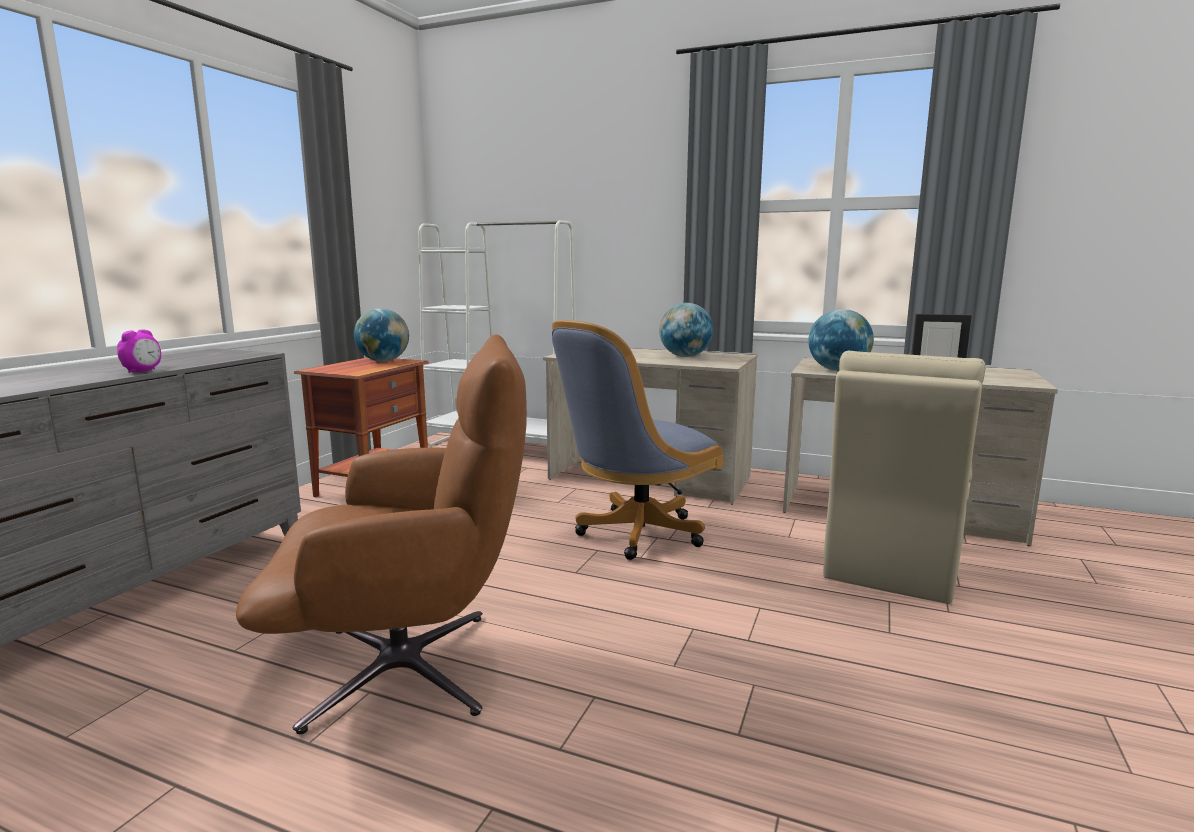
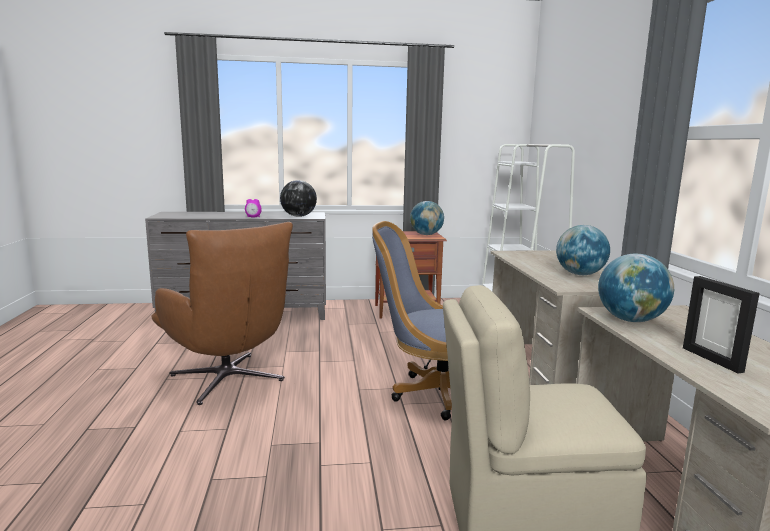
camera: 60 degrees right, 0 degrees up
none -> globe [280,180,317,217]

